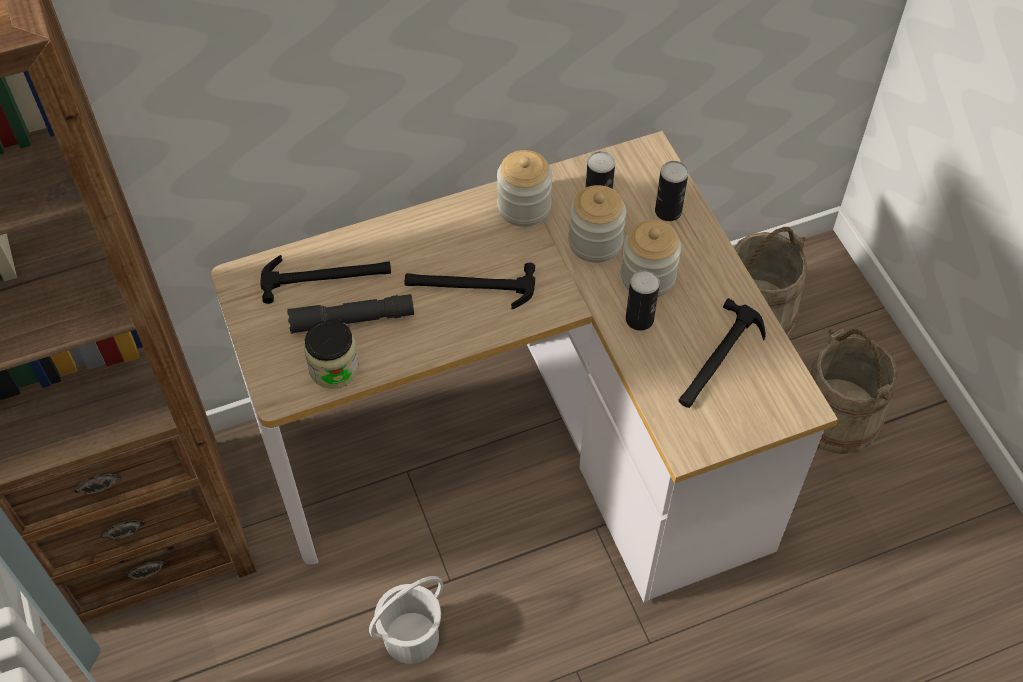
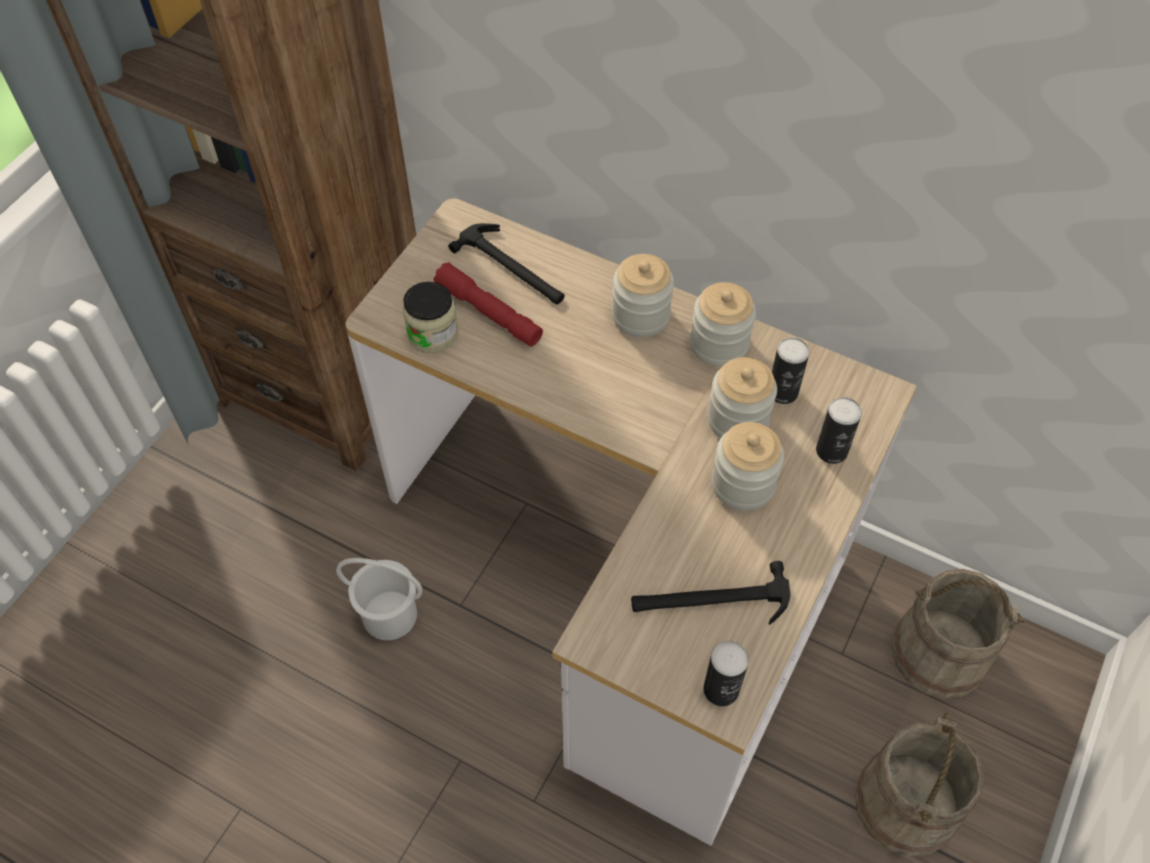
camera: 50 degrees right, 0 degrees up
grey flashlight [287,294,414,334] -> red flashlight [434,262,543,347]
hammer [405,263,535,309] -> none
can [626,270,660,331] -> can moved to [704,641,749,706]
none -> jar [612,254,674,338]

